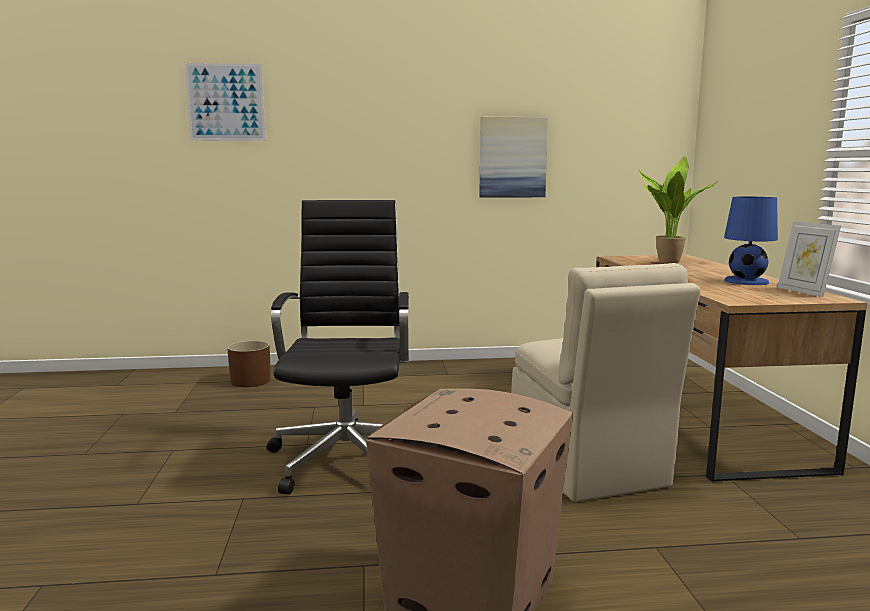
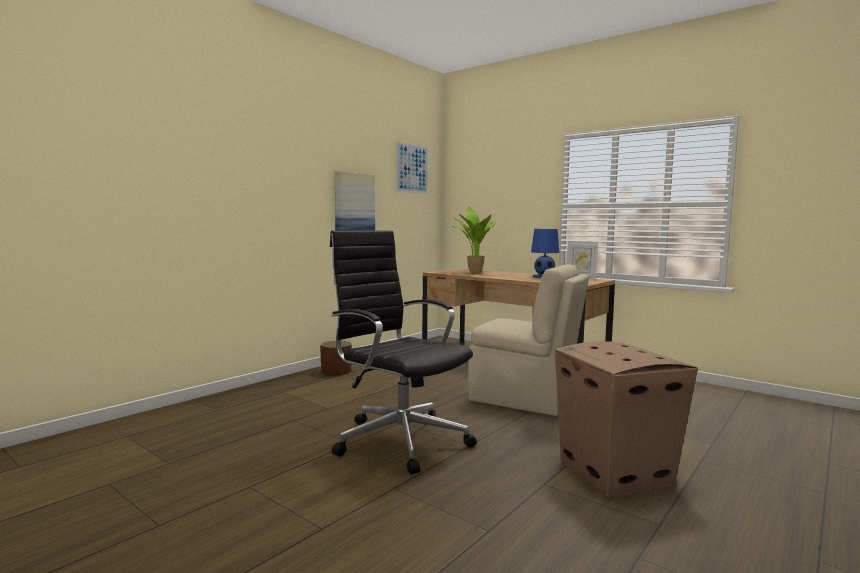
camera: 45 degrees left, 5 degrees down
picture [185,63,266,141] -> picture moved to [397,142,428,194]
brown planter [227,341,271,387] -> brown planter moved to [320,340,352,375]

